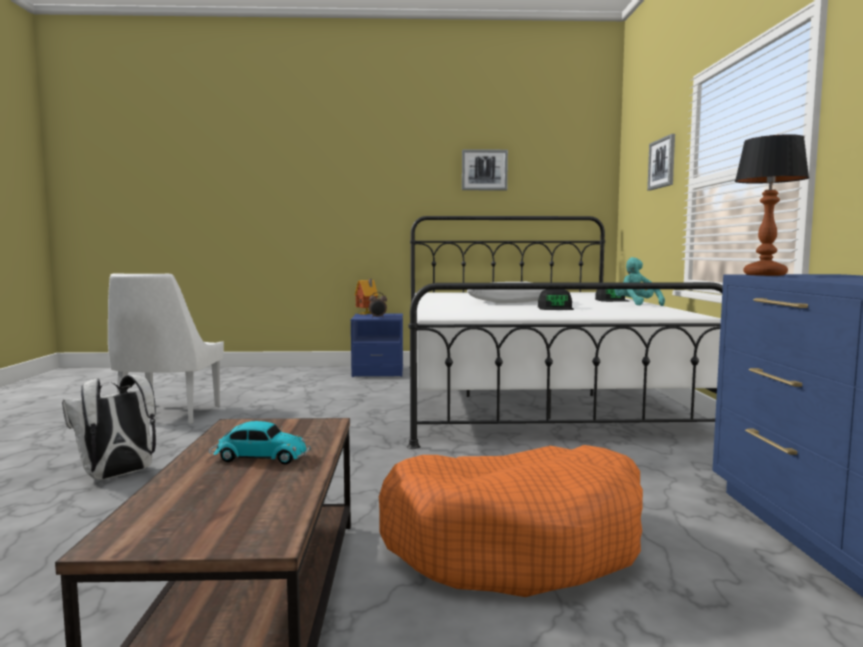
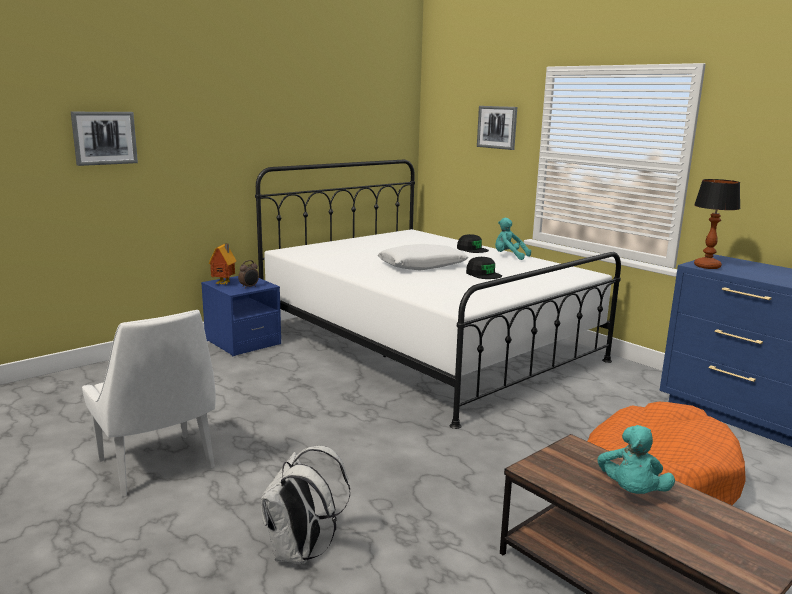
camera: 40 degrees left, 10 degrees up
toy car [209,421,311,464] -> turquoise plush toy [597,425,675,494]
picture [462,149,508,190] -> picture moved to [71,112,138,166]

